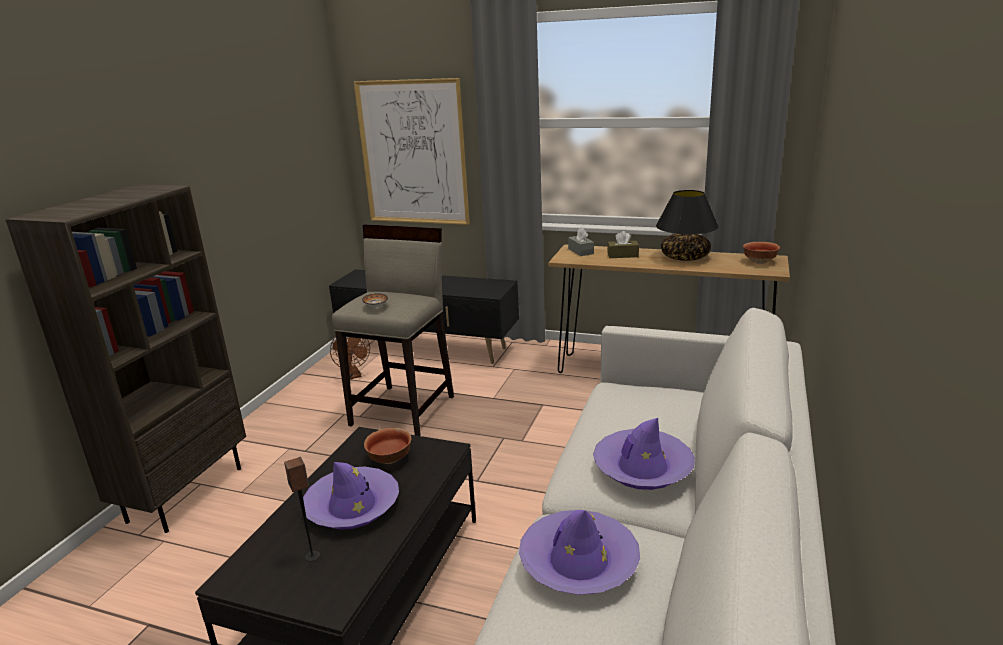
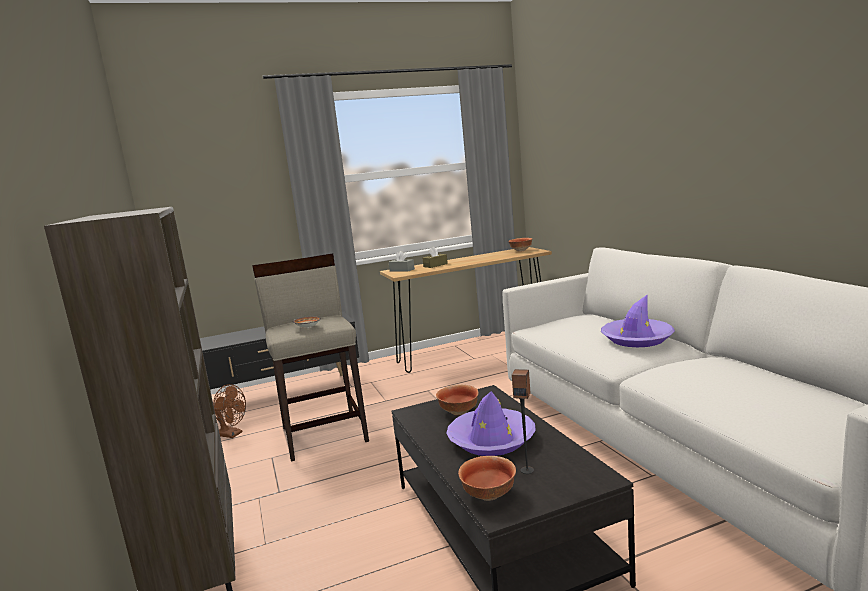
camera: 40 degrees left, 10 degrees down
picture [354,78,470,225] -> none
purple hat [519,510,640,595] -> none
black table lamp [656,190,719,261] -> none
none -> bowl [458,456,516,501]

